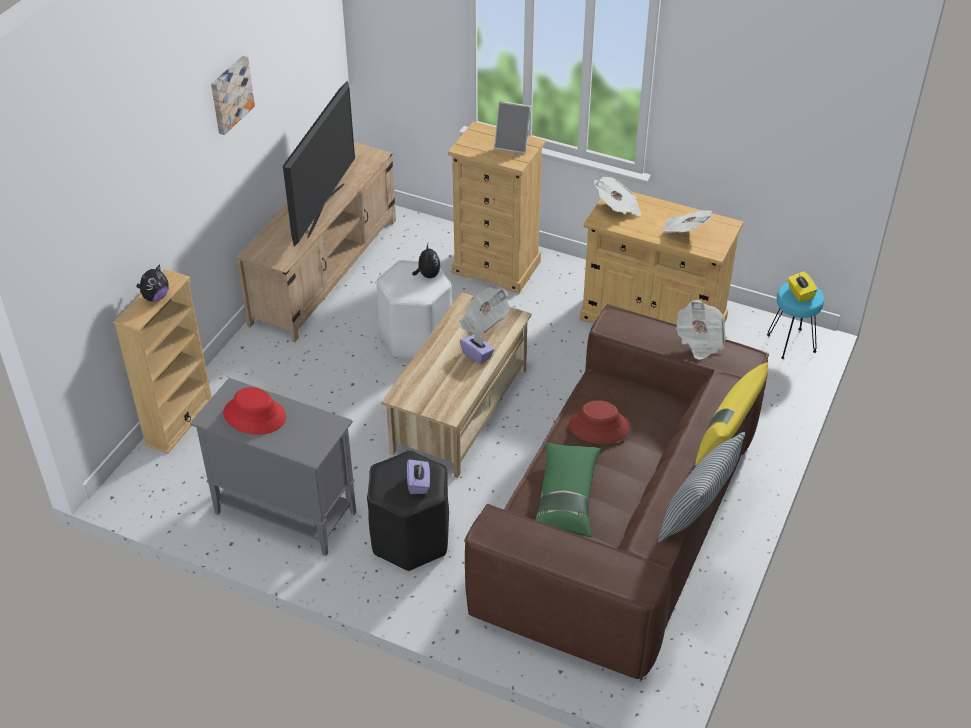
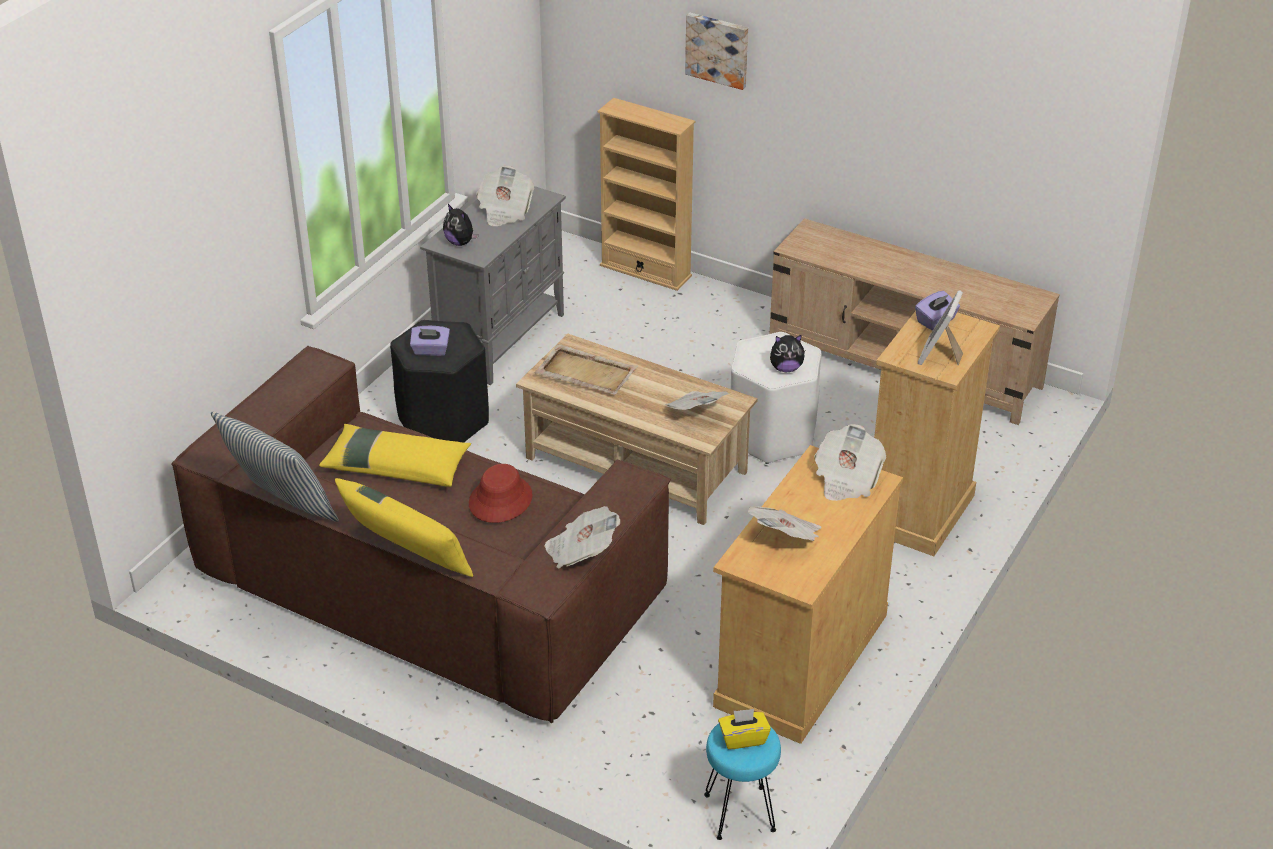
camera: 95 degrees right, 5 degrees down
plush toy [136,264,169,302] -> plush toy moved to [443,204,478,246]
picture [211,56,255,135] -> picture moved to [685,13,748,90]
red hat [223,387,286,435] -> newspaper [476,166,534,226]
television [283,81,355,246] -> none
purple tissue box [460,333,495,364] -> purple tissue box moved to [915,291,960,330]
green pillow [535,443,601,537] -> yellow pillow [319,424,471,487]
none -> beige tray [534,344,638,395]

